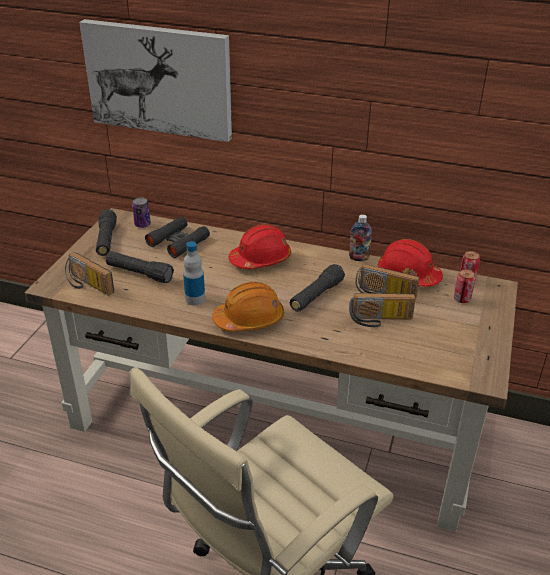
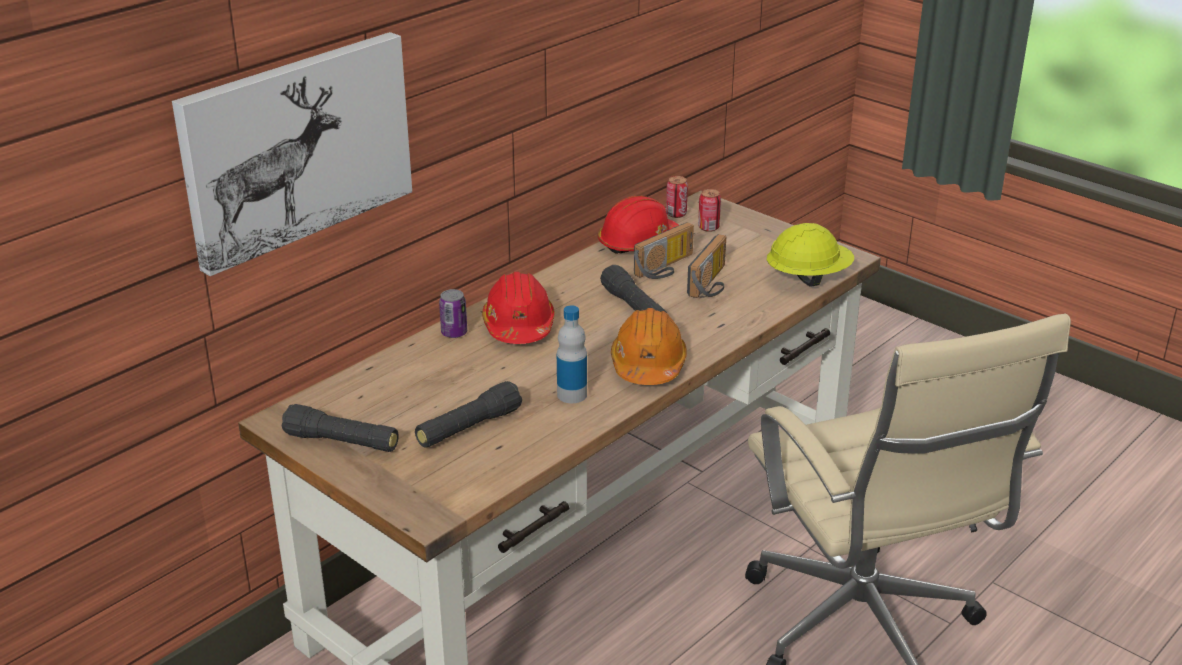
camera: 65 degrees left, 5 degrees down
radio [65,252,114,296] -> none
can [132,198,151,228] -> can moved to [439,289,467,338]
black binoculars [145,216,210,258] -> none
bottle [349,214,372,261] -> none
none -> yellow hard hat [767,223,854,287]

